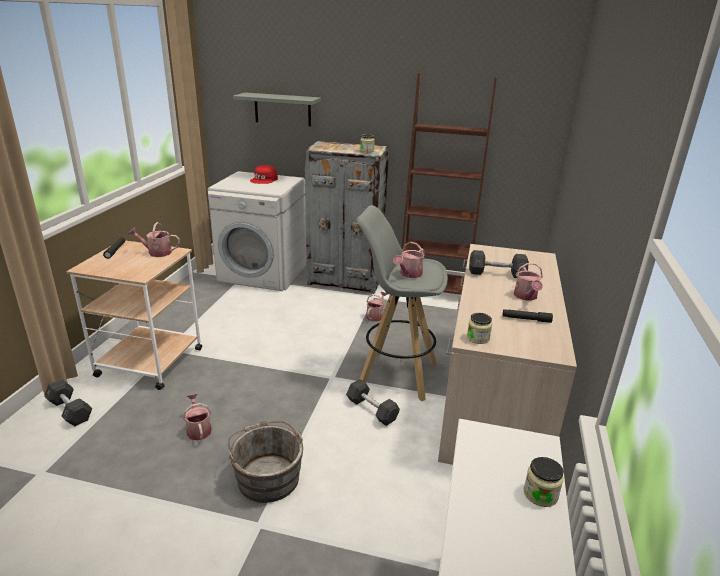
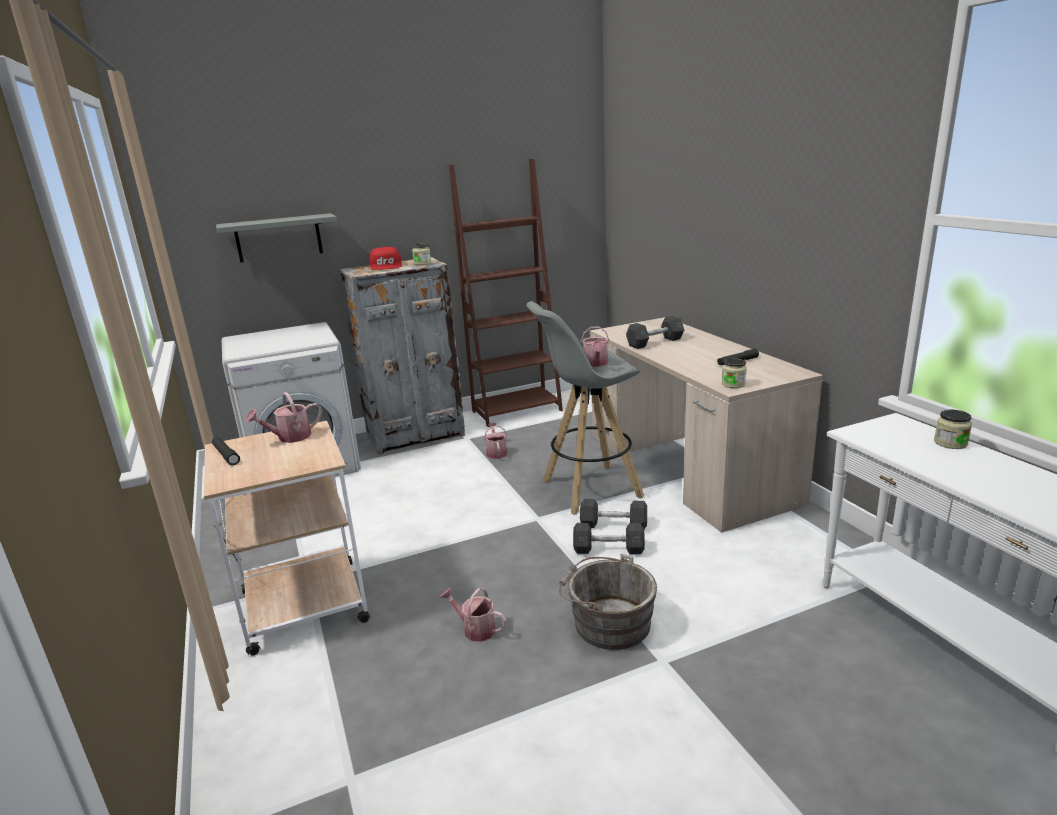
camera: 35 degrees left, 5 degrees down
grey dumbbell [44,379,92,426] -> grey dumbbell moved to [573,523,645,554]
red cap [250,165,278,184] -> red cap moved to [369,247,402,270]
watering can [513,263,543,301] -> none

